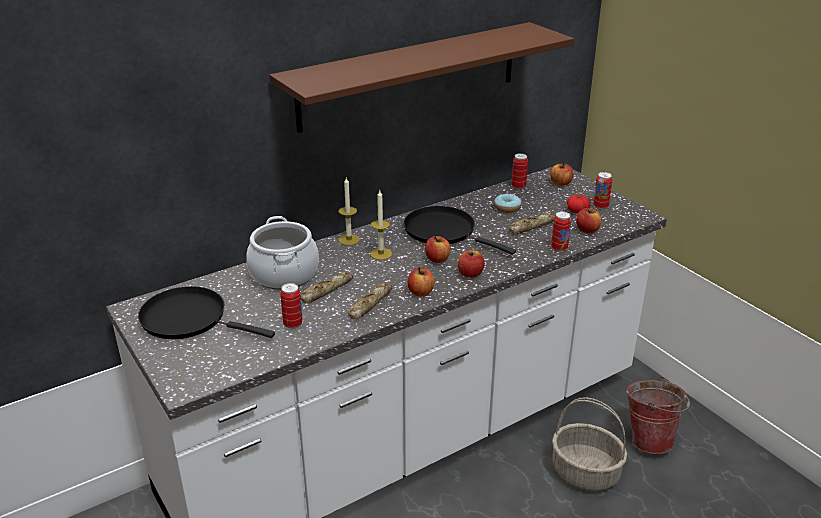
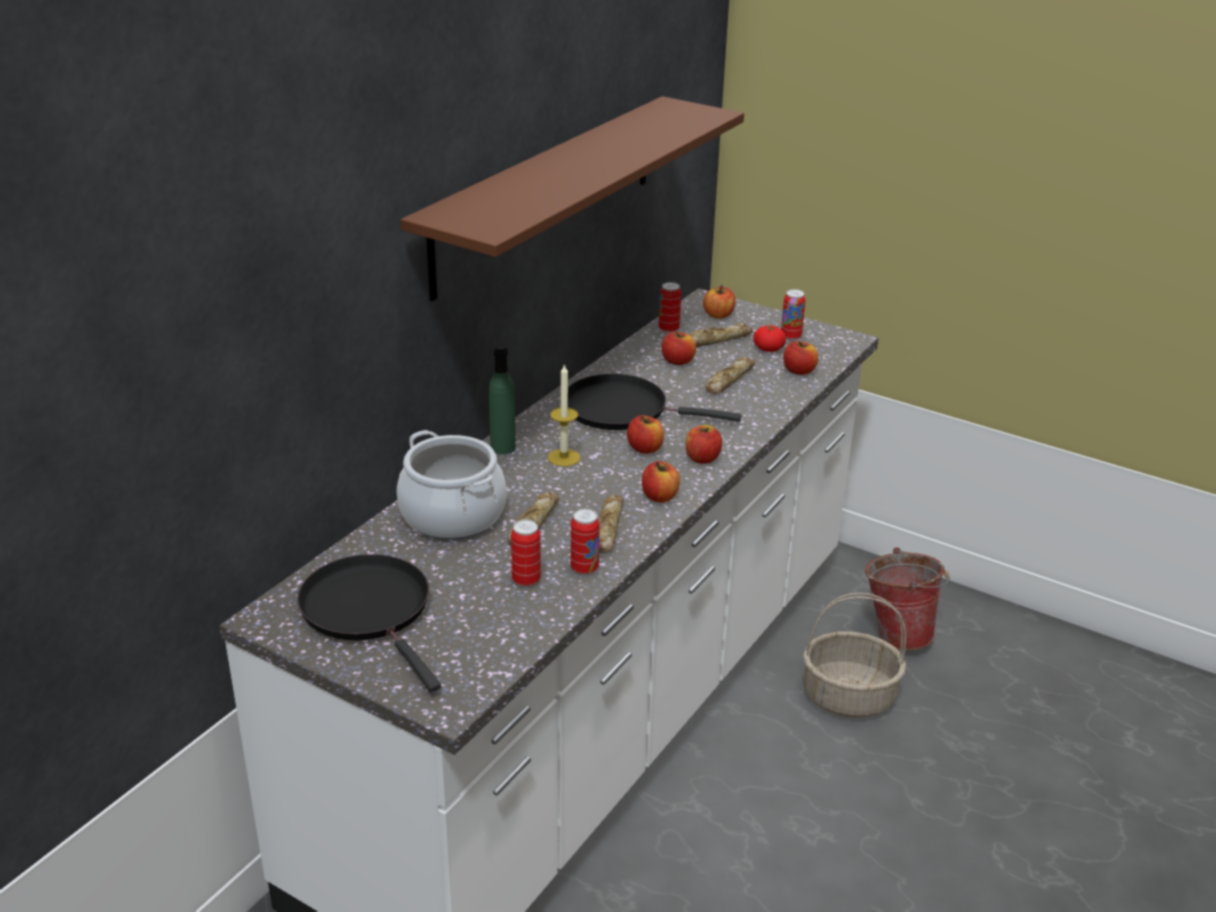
camera: 25 degrees left, 0 degrees up
black frying pan [138,286,275,339] -> black frying pan turned 60 degrees clockwise [297,554,441,692]
candle [338,177,360,246] -> green bottle [489,344,516,455]
donut [494,194,521,213] -> apple [661,332,696,365]
can [551,211,571,252] -> can moved to [571,509,600,575]
none -> bread [688,324,752,347]

